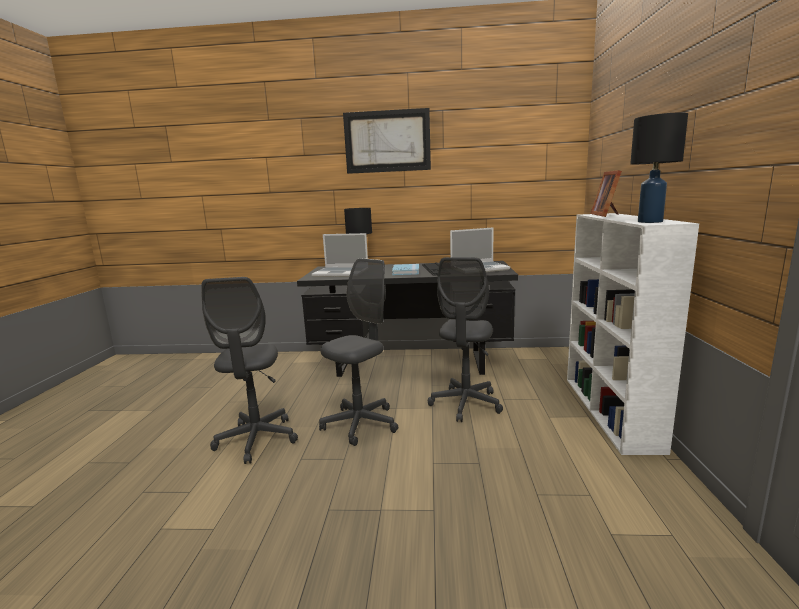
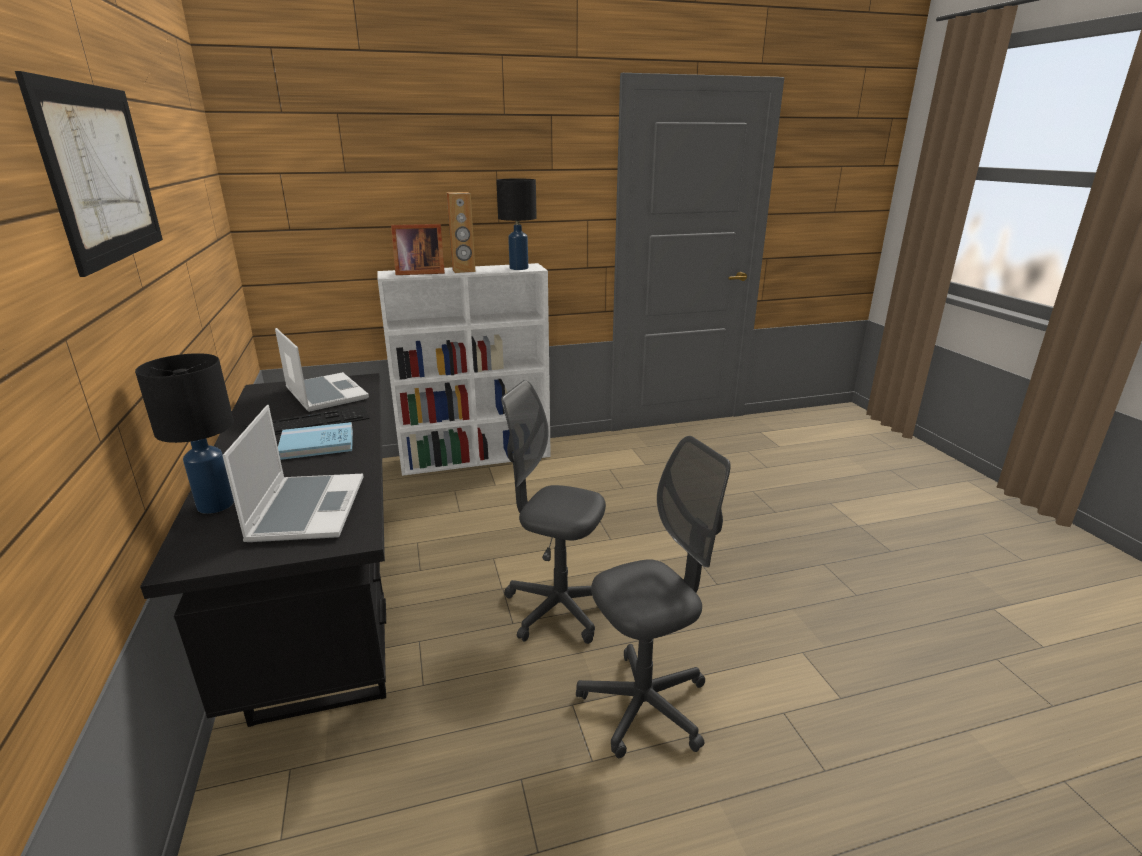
camera: 110 degrees left, 10 degrees up
grey office chair [428,257,503,422] -> none
none -> brown speaker [447,192,476,273]

